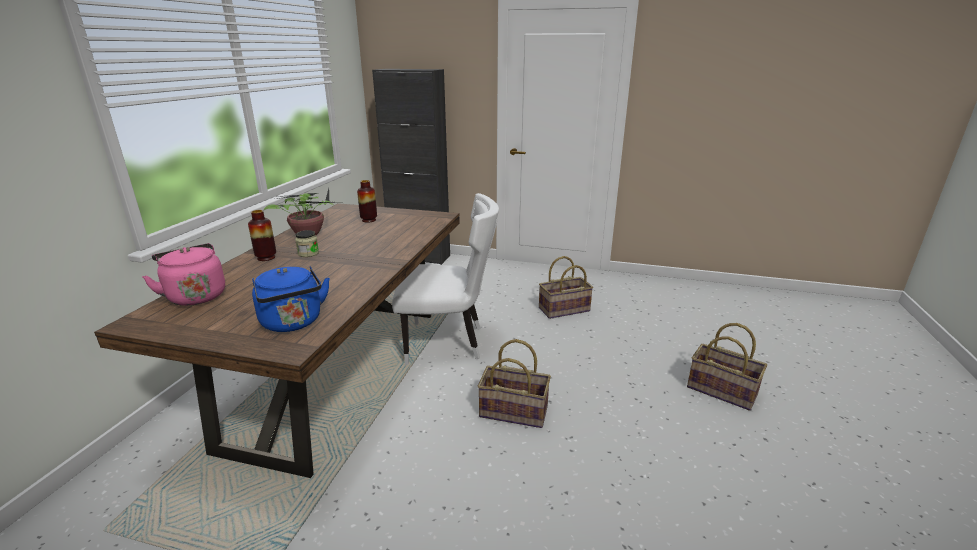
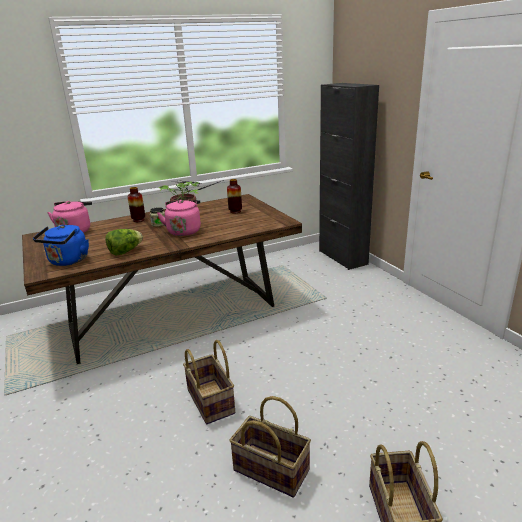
camera: 50 degrees right, 0 degrees up
white chair [392,193,499,365] -> none
basket [539,256,593,319] -> basket moved to [229,396,311,498]
none -> lettuce [105,229,143,255]
none -> pink kettle [157,200,201,236]

